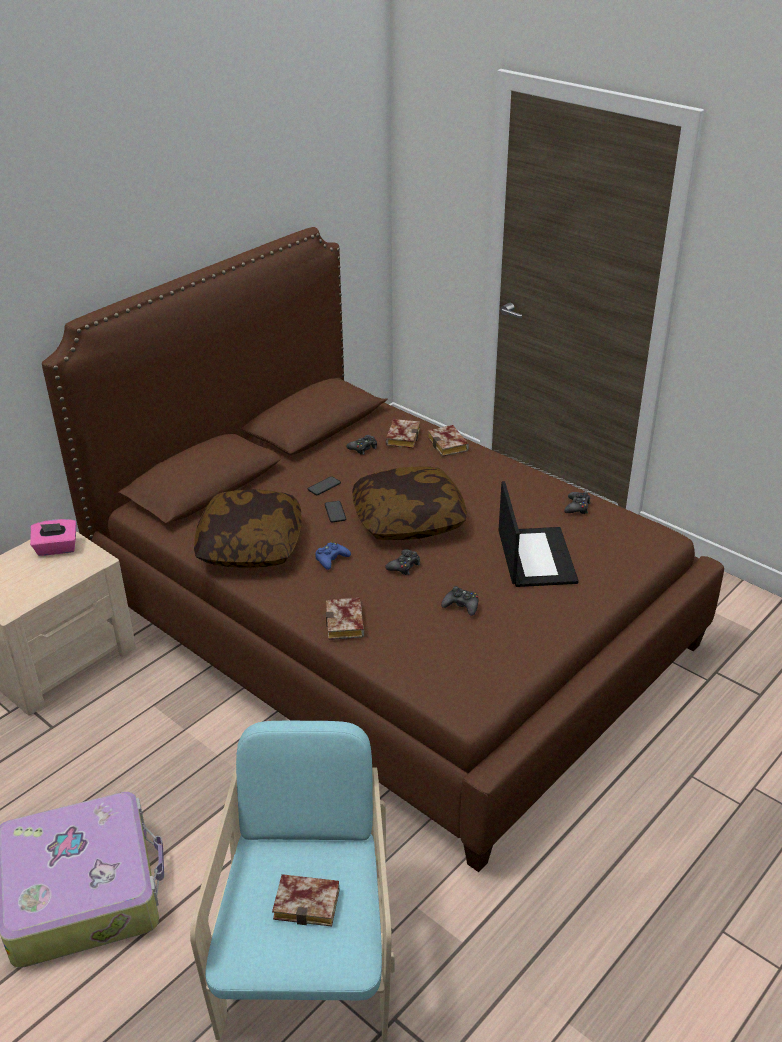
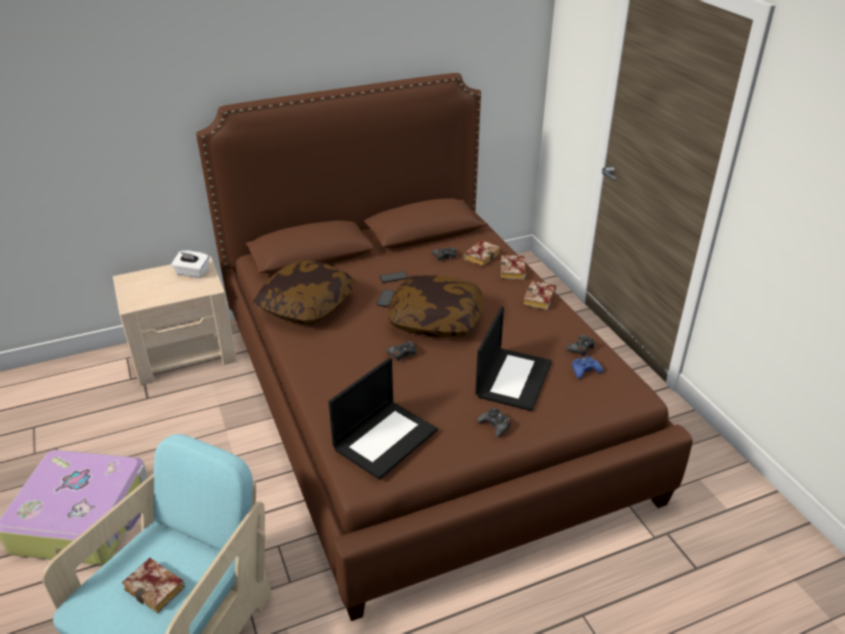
camera: 25 degrees right, 0 degrees up
pink tissue box [30,519,77,556] -> white tissue box [171,251,209,278]
blue game controller [315,542,351,570] -> blue game controller moved to [572,356,603,379]
book [326,598,364,640] -> book moved to [523,281,556,310]
black game controller [441,586,478,616] -> black game controller moved to [477,407,511,437]
none -> laptop [328,358,437,480]

